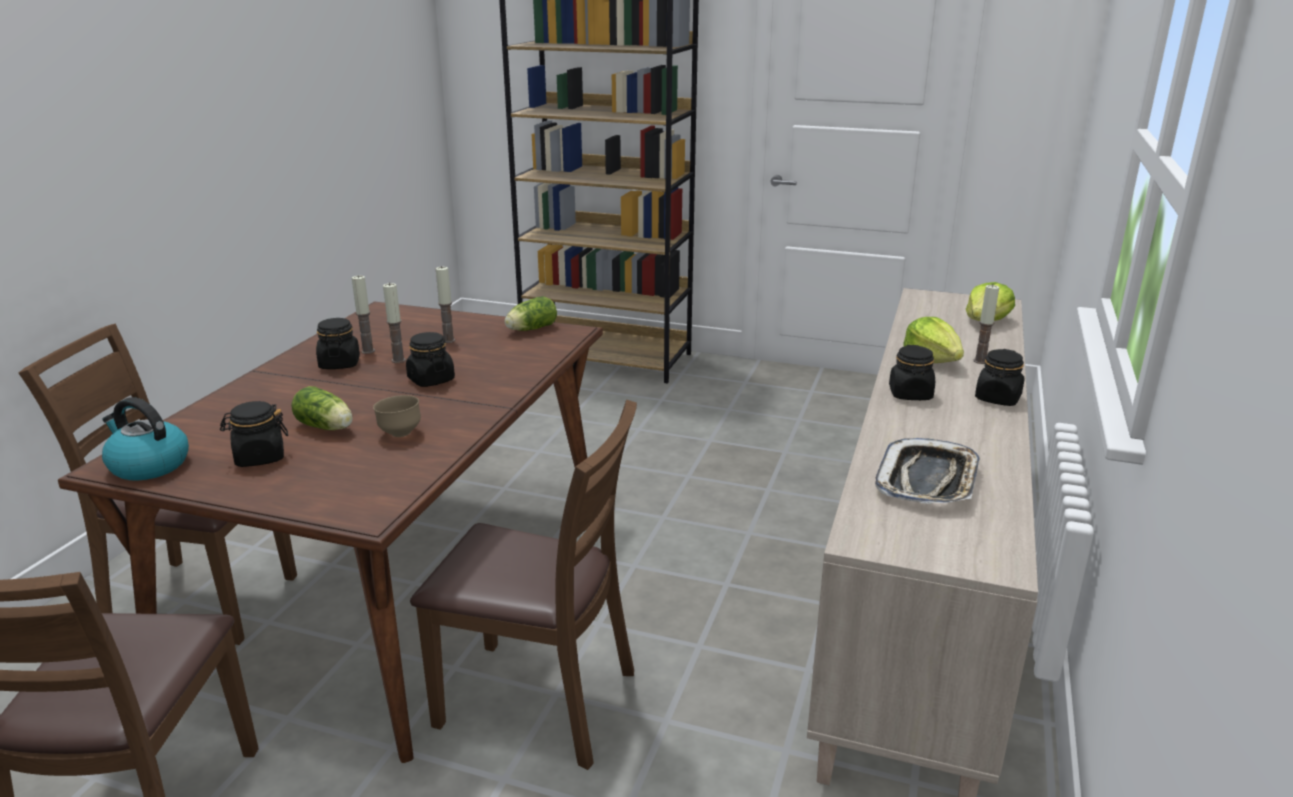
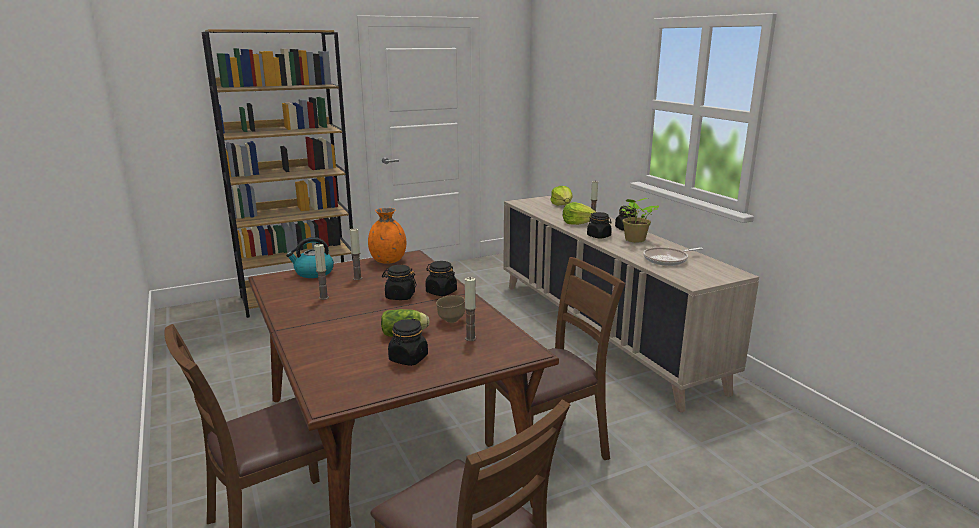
camera: 45 degrees left, 5 degrees down
kettle [102,397,189,481] -> kettle moved to [286,237,334,278]
black jar [316,318,360,369] -> black jar moved to [425,261,457,296]
candle [383,283,406,363] -> candle moved to [465,277,476,341]
lettuce [505,296,557,331] -> orange vase [368,208,406,264]
tray [875,438,980,504] -> frying pan [643,247,703,266]
none -> potted plant [621,198,659,242]

